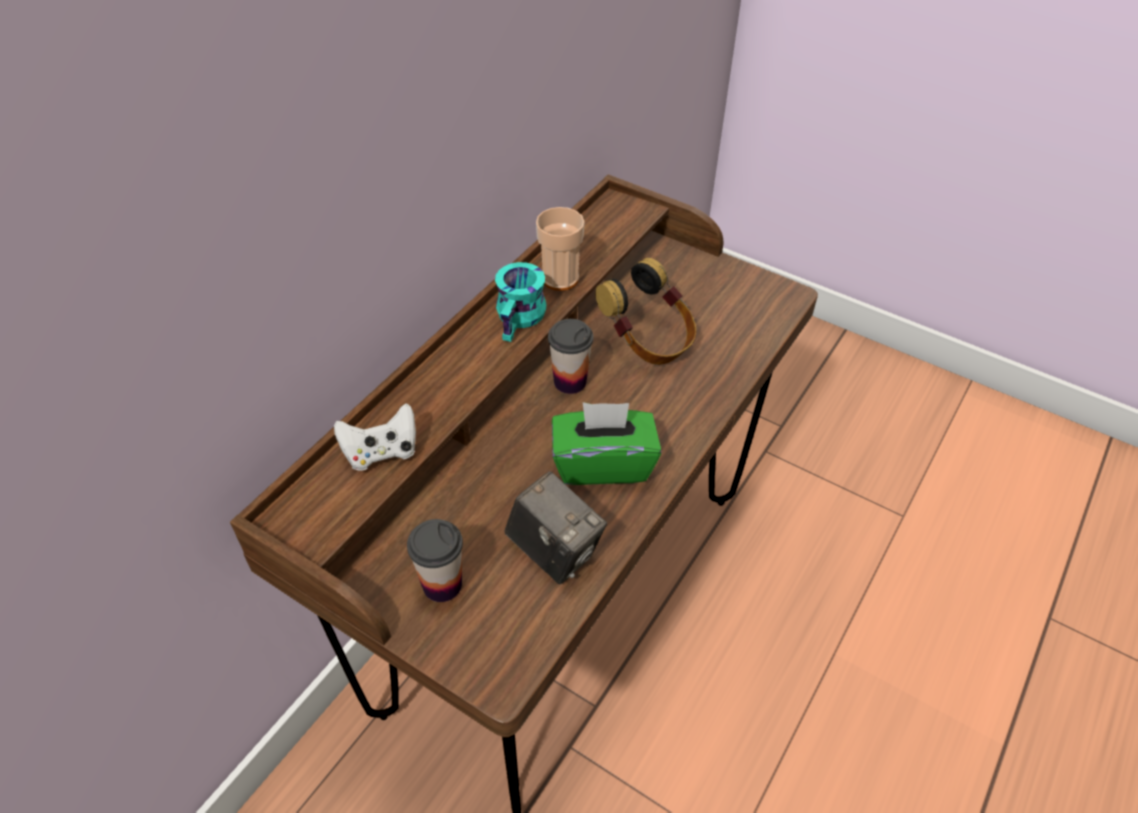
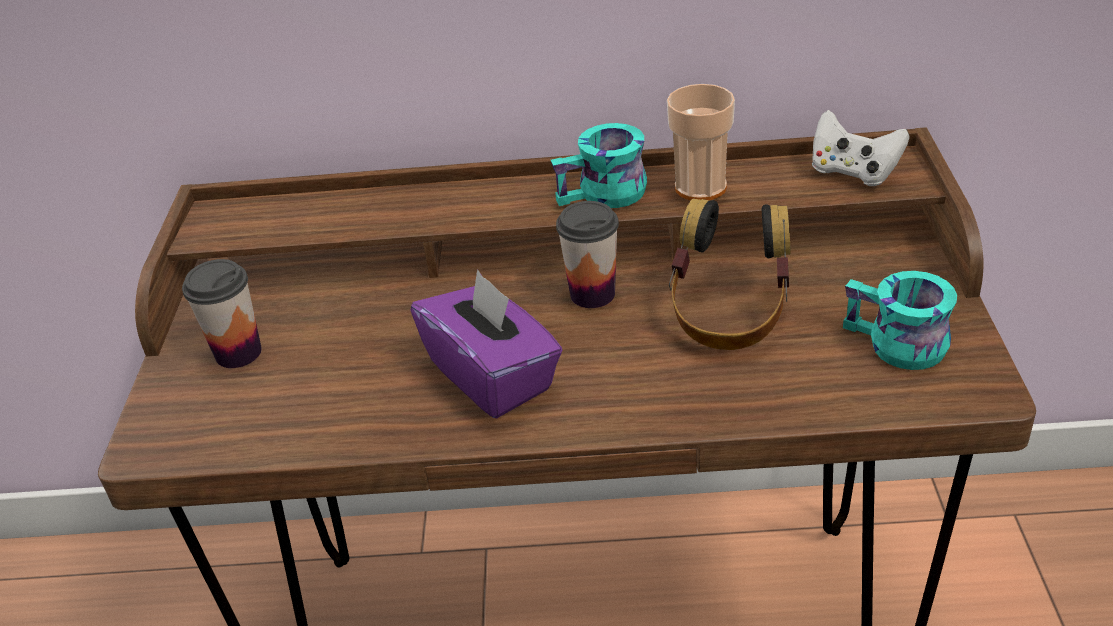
camera: 60 degrees right, 10 degrees down
white game controller [334,403,416,470] -> white game controller moved to [812,110,910,186]
camera [504,471,607,584] -> none
green tissue box [552,402,661,485] -> purple tissue box [411,269,563,418]
none -> turquoise mug [843,271,957,370]

